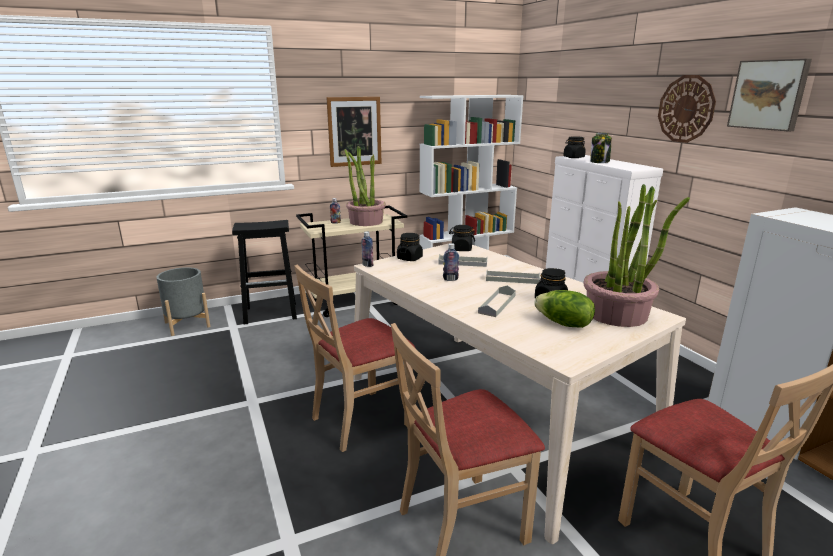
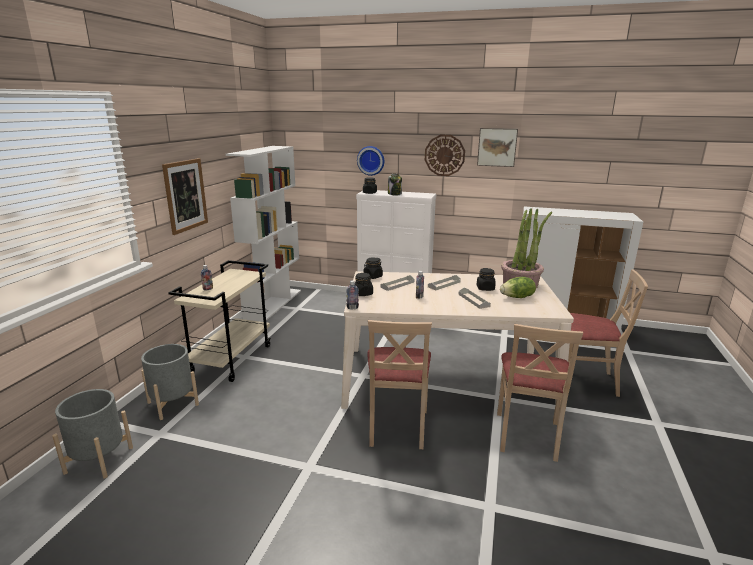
camera: 50 degrees left, 0 degrees up
black stool [232,220,297,324] -> grey planter [141,344,199,420]
potted plant [344,146,386,226] -> none
none -> wall clock [357,146,384,176]

